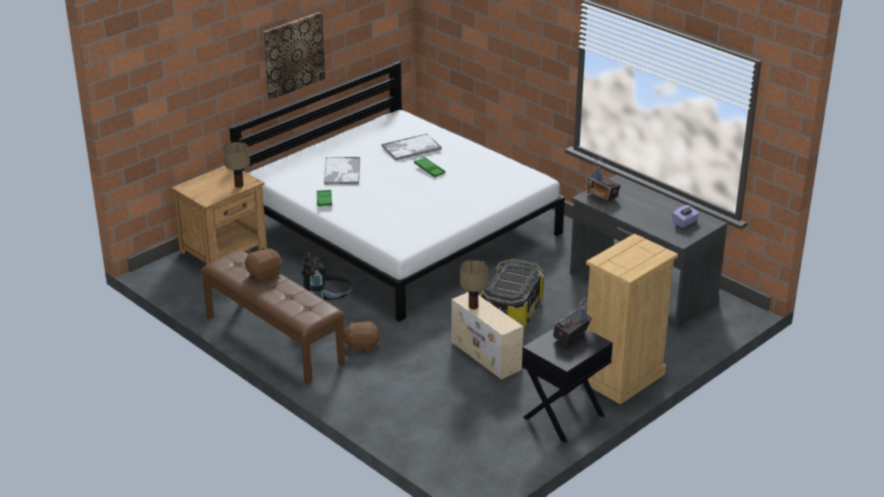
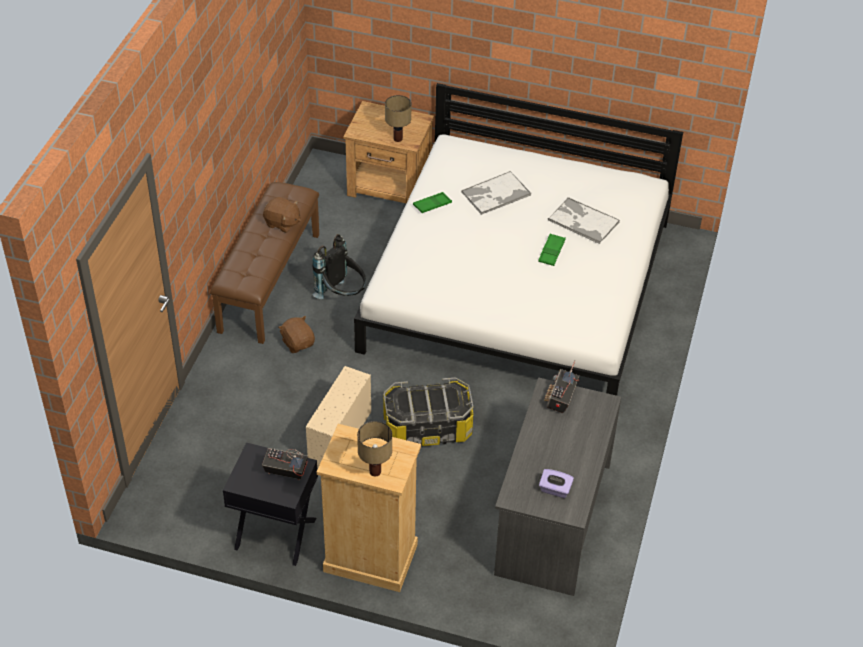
camera: 60 degrees right, 15 degrees up
picture [263,12,325,100] -> none
table lamp [460,260,488,309] -> table lamp moved to [357,421,392,476]

